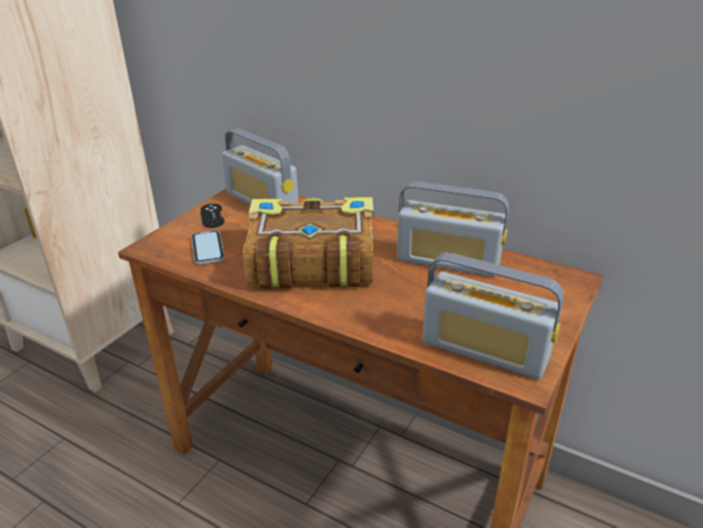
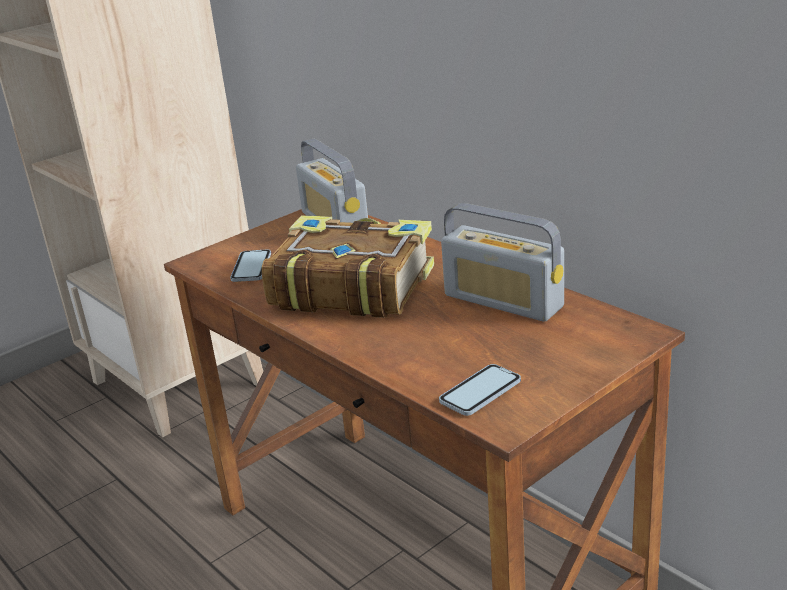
camera: 20 degrees right, 5 degrees down
black game controller [201,204,224,228] -> none
radio [422,253,564,379] -> phone [439,364,521,416]

